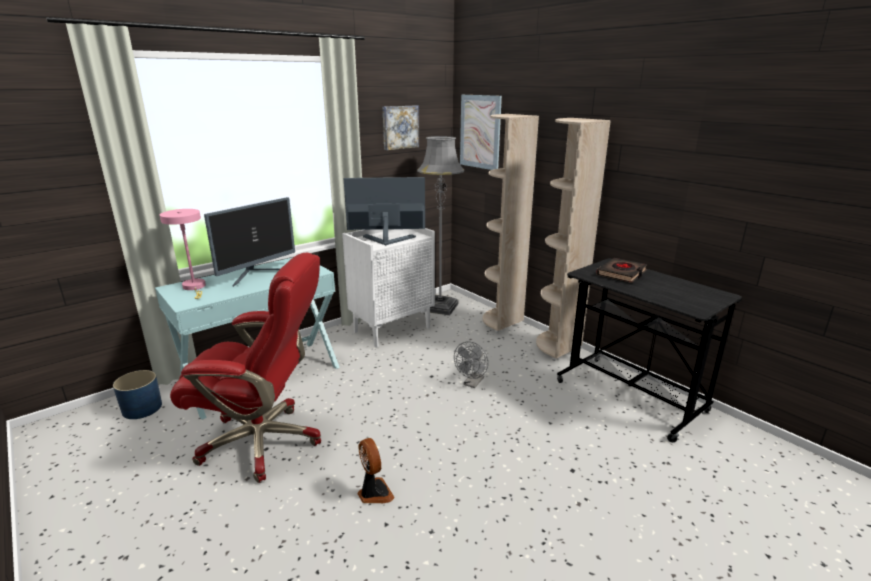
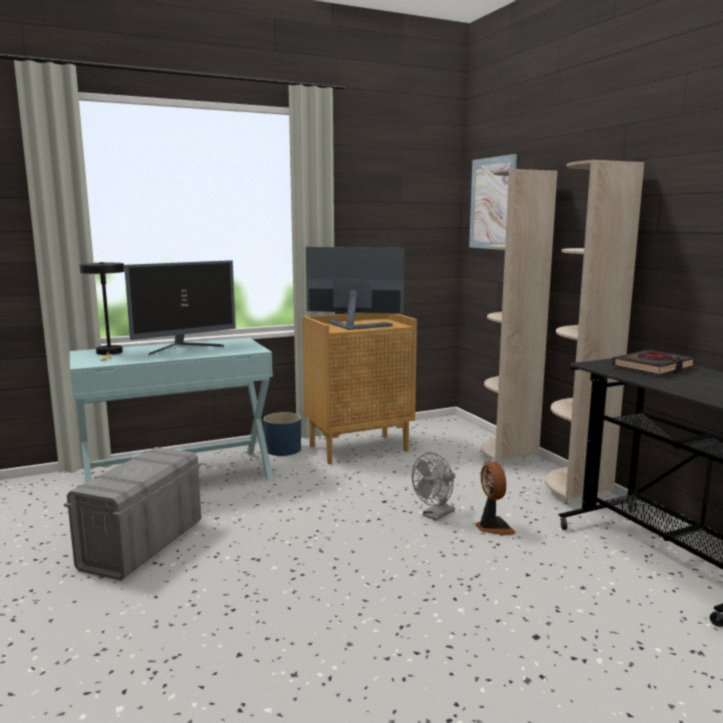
camera: 15 degrees right, 10 degrees down
blue planter [113,370,162,419] -> blue planter moved to [263,412,301,456]
pink table lamp [160,209,206,299] -> black table lamp [79,262,125,361]
red office chair [170,253,321,483] -> grey storage box [64,447,201,581]
white cabinet [342,228,435,347] -> brown cabinet [302,313,417,464]
fan [358,438,395,503] -> fan moved to [475,462,516,535]
picture [382,105,419,150] -> none
grey floor lamp [417,136,464,315] -> none

